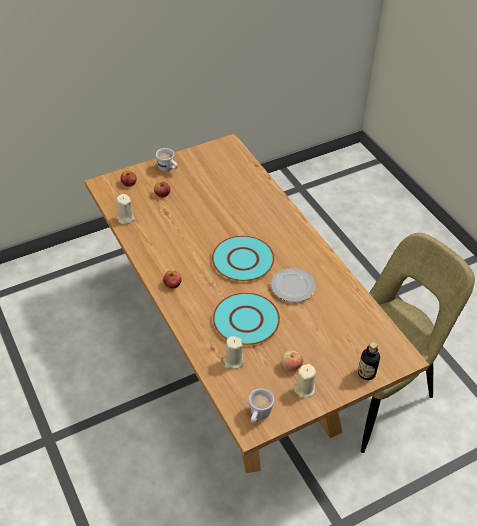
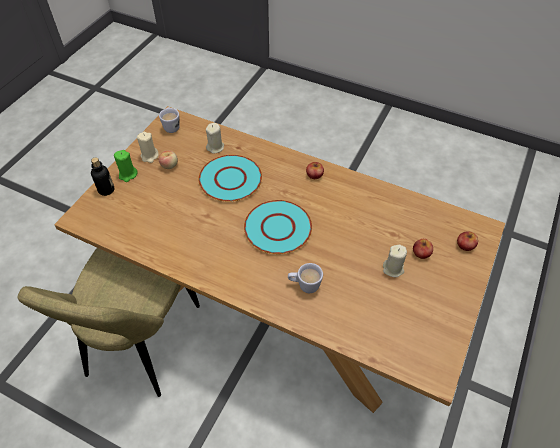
camera: 145 degrees right, 5 degrees up
beige candle [116,194,135,225] -> beige candle moved to [383,245,407,277]
white mug [156,148,178,172] -> white mug moved to [288,263,323,293]
plate [271,268,316,302] -> none
none -> green candle [114,150,138,182]

